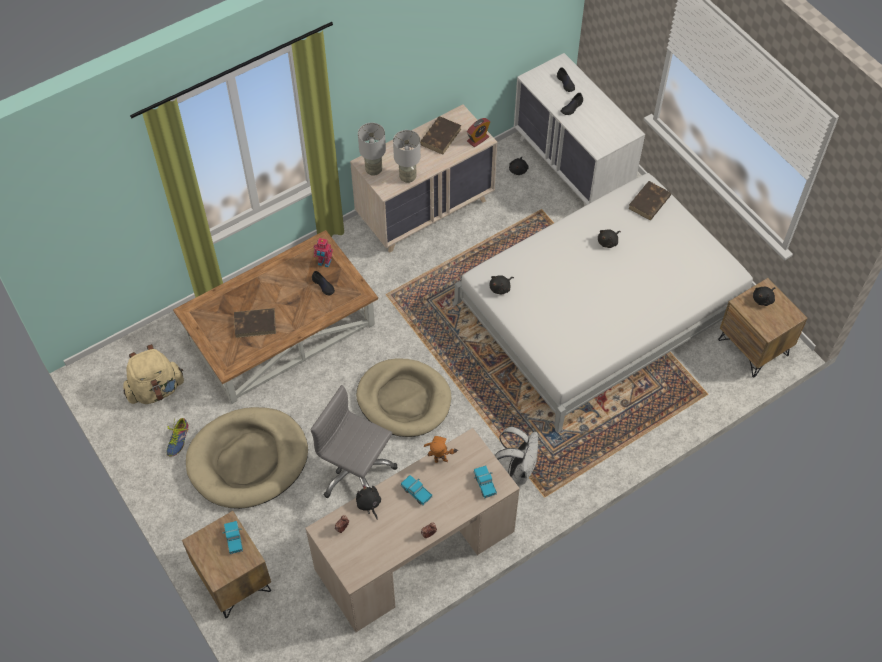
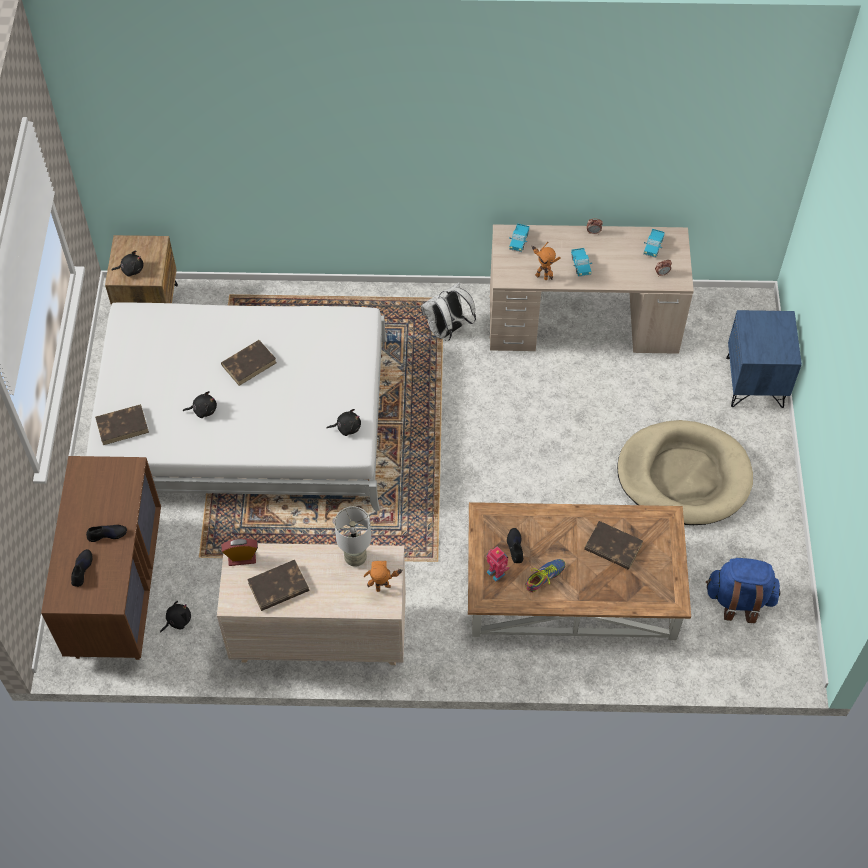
camera: 145 degrees left, 0 degrees up
beige backpack [123,344,184,404] -> blue backpack [706,558,780,623]
shoe [166,418,189,457] -> shoe moved to [525,559,566,593]
brown nightstand [182,511,271,618] -> blue nightstand [726,310,802,408]
toy truck [223,521,243,554] -> toy truck moved to [643,229,665,258]
grey office chair [310,385,397,498] -> none
beige dog bed [356,358,451,437] -> none
black plush toy [356,485,381,520] -> none
grey table lamp [358,123,386,176] -> toy robot [364,561,403,592]
white dresser [514,53,645,206] -> brown dresser [41,456,161,660]
none -> brown book [221,340,277,386]

